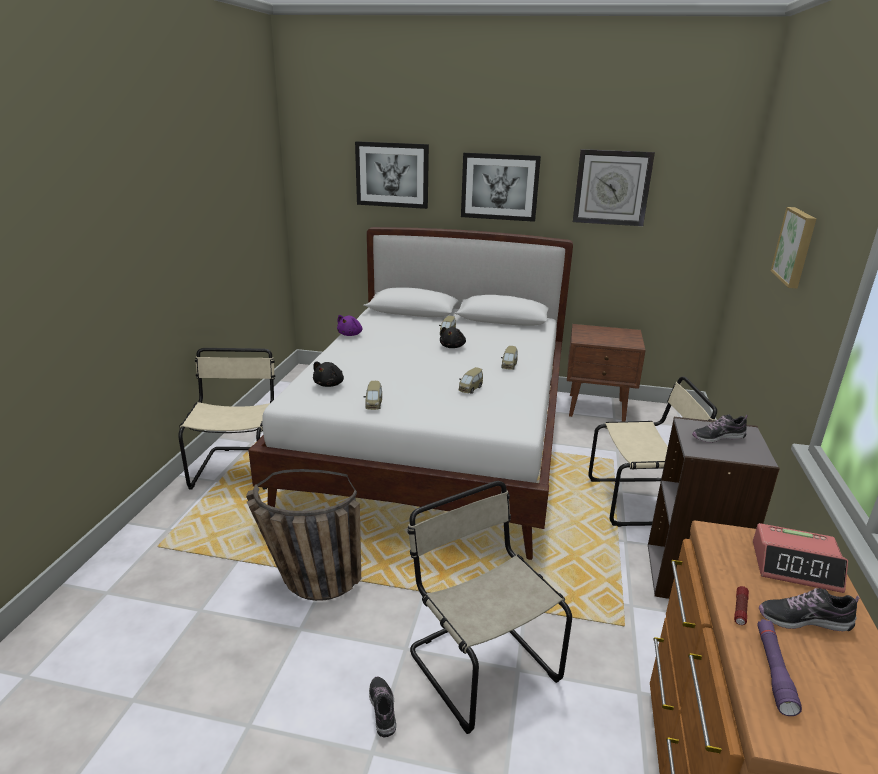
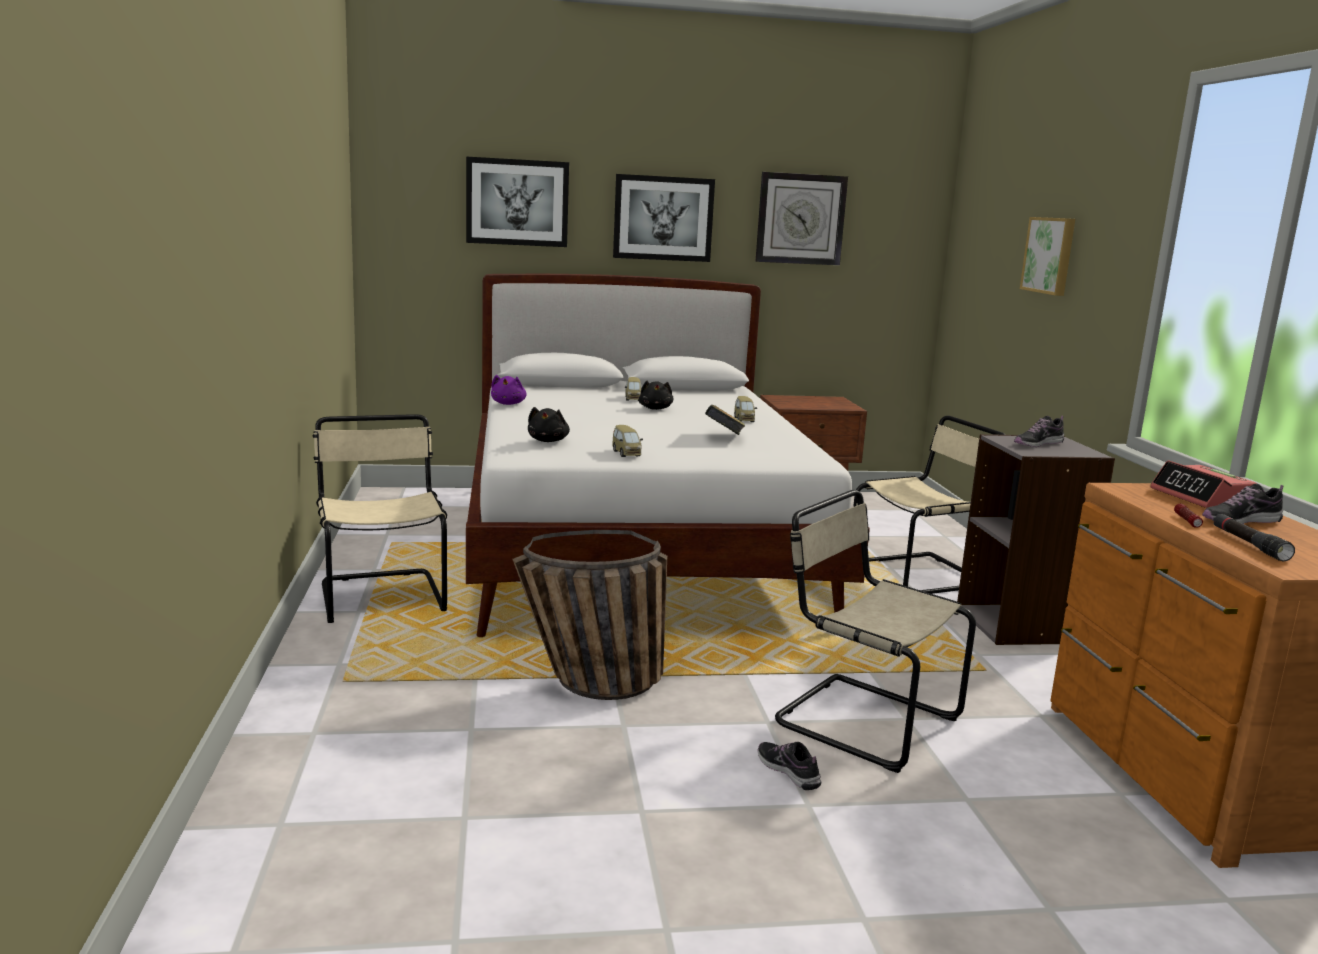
camera: 20 degrees left, 10 degrees down
toy car [458,367,483,394] -> book [705,405,745,435]
alarm clock [753,523,848,593] -> alarm clock turned 75 degrees clockwise [1150,461,1257,508]
purple flashlight [757,619,802,716] -> black flashlight [1213,514,1295,561]

